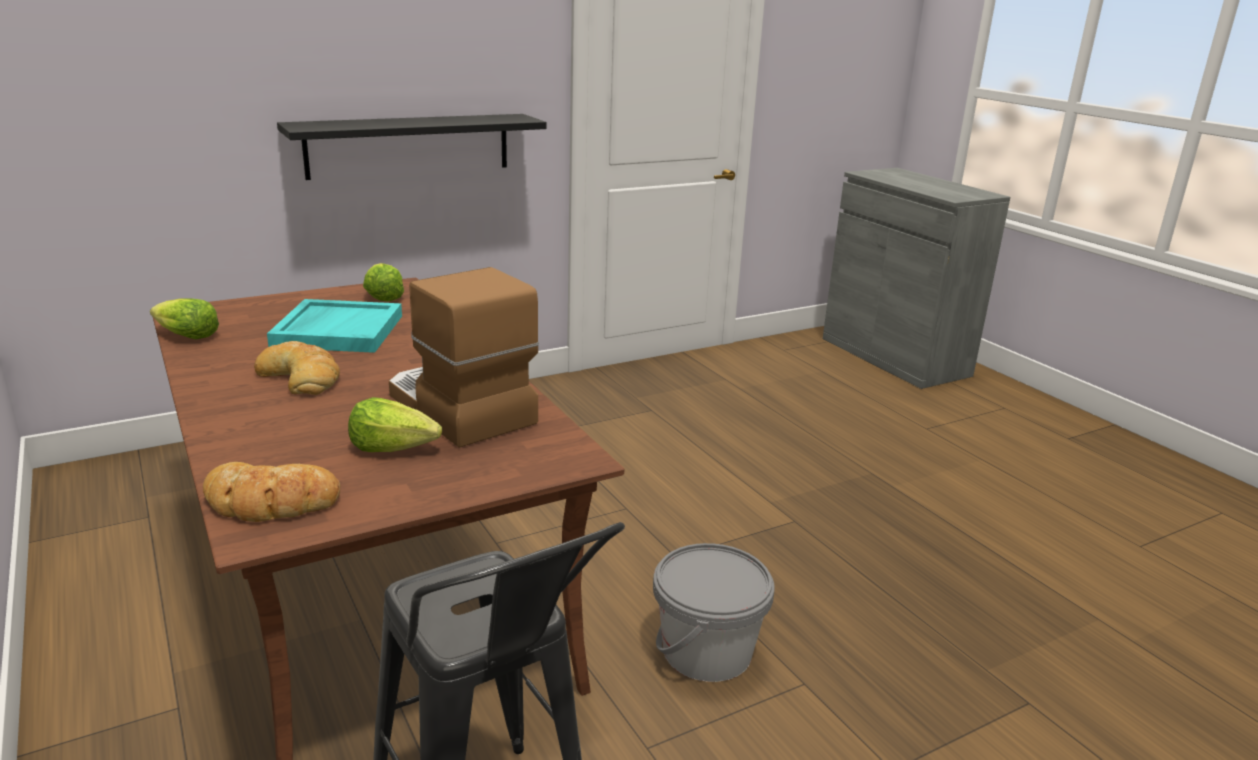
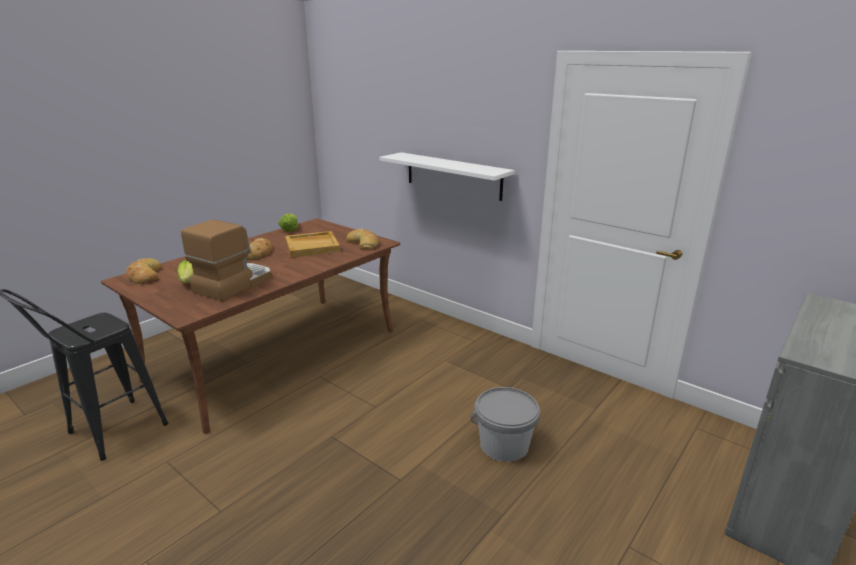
camera: 70 degrees right, 0 degrees up
turquoise tray [267,299,402,353] -> beige tray [285,231,340,258]
black shelf [277,114,547,180] -> white shelf [379,152,515,201]
lettuce [363,263,404,301] -> bread [346,229,379,250]
grey bucket [653,543,775,682] -> grey bucket moved to [470,387,540,462]

